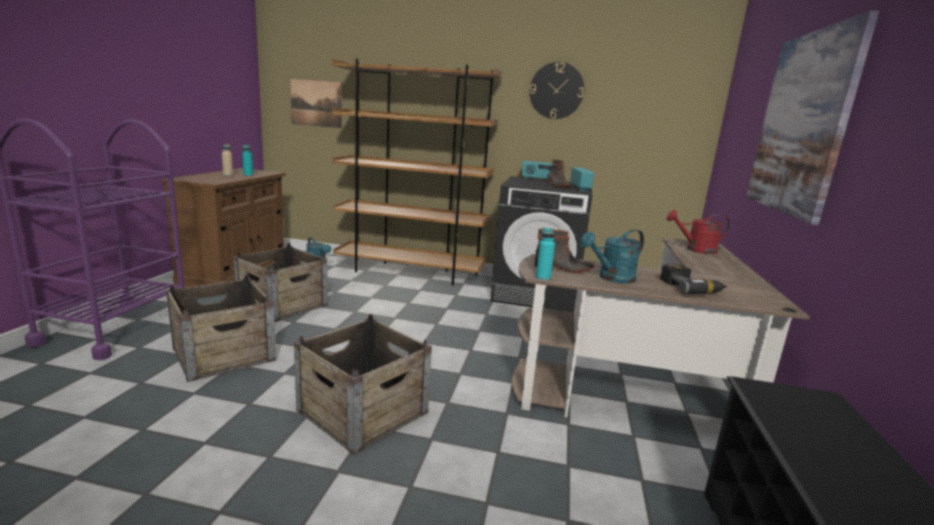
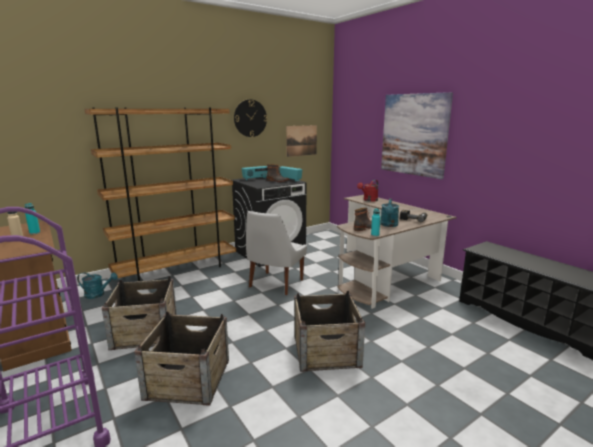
camera: 45 degrees left, 0 degrees up
picture [291,79,342,128] -> picture moved to [286,125,317,157]
none -> white chair [246,211,307,295]

